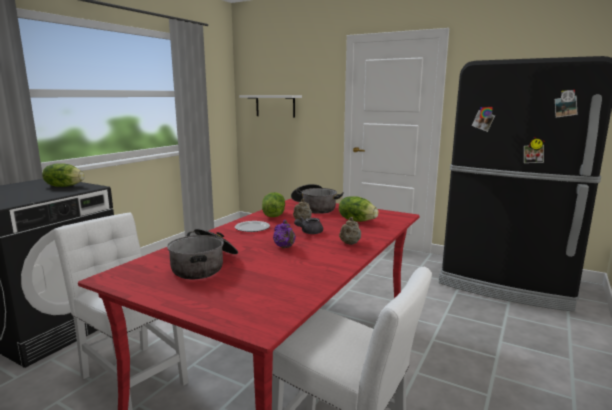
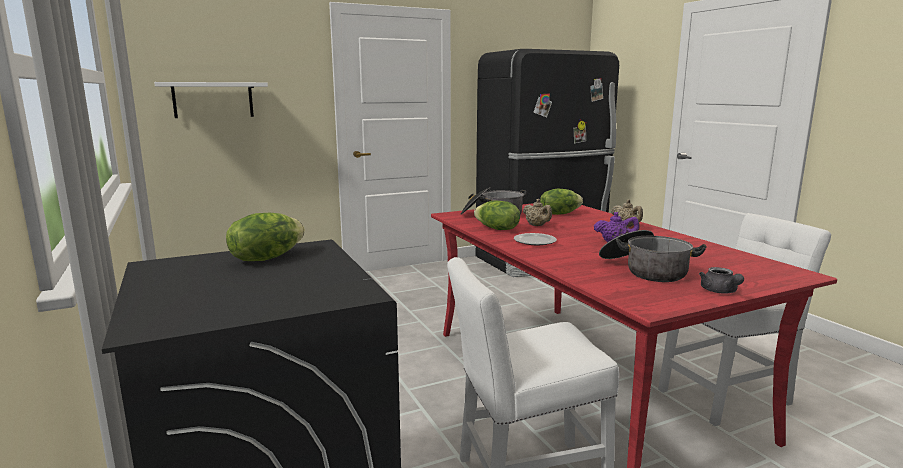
camera: 55 degrees left, 0 degrees up
grey teapot [294,217,323,234] -> grey teapot moved to [699,267,744,294]

